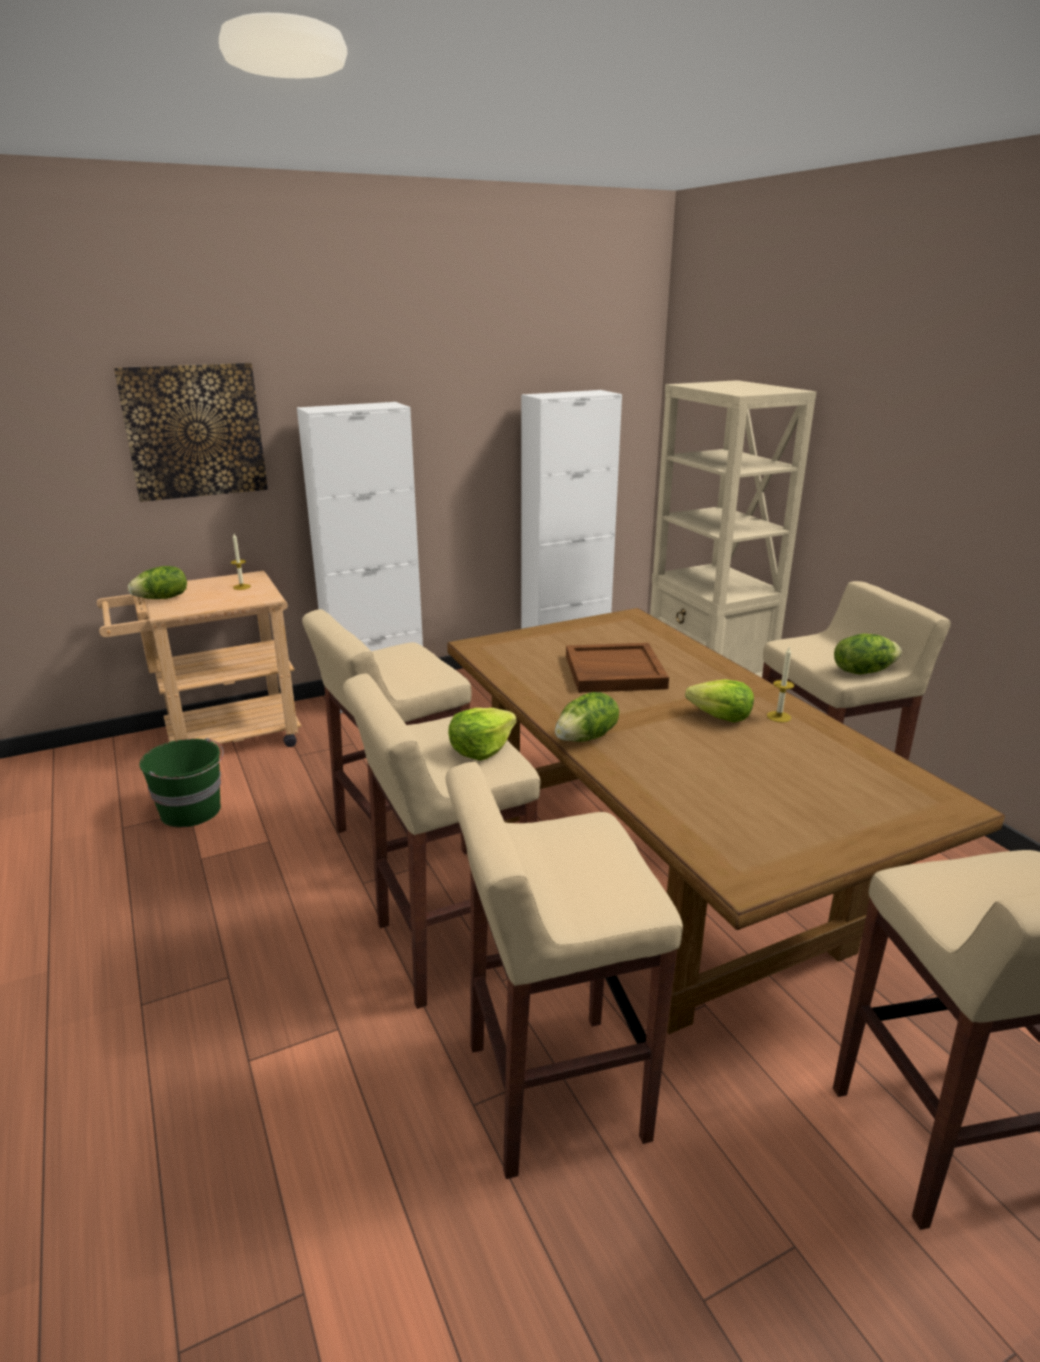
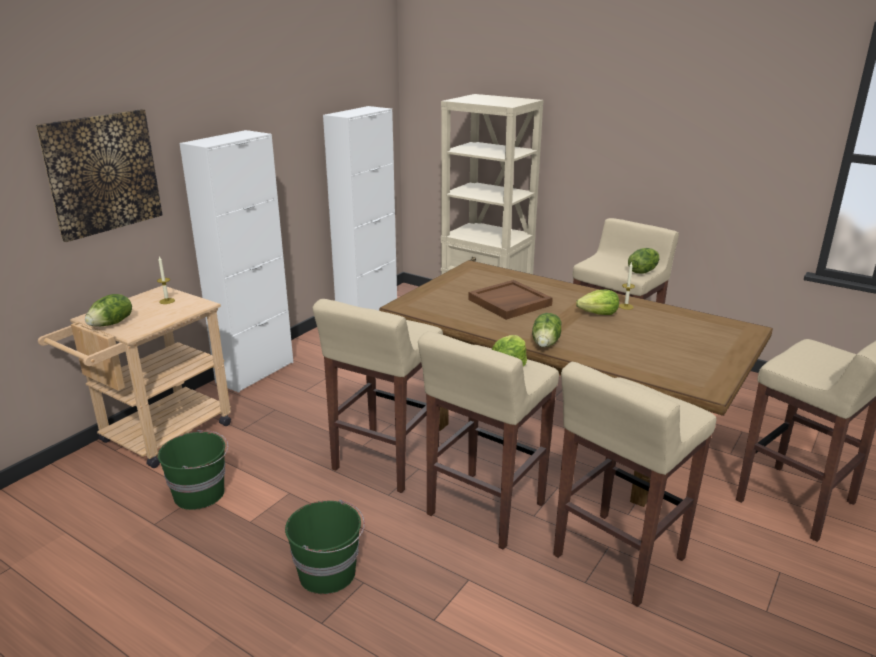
camera: 30 degrees left, 0 degrees up
none -> green bucket [285,500,365,594]

